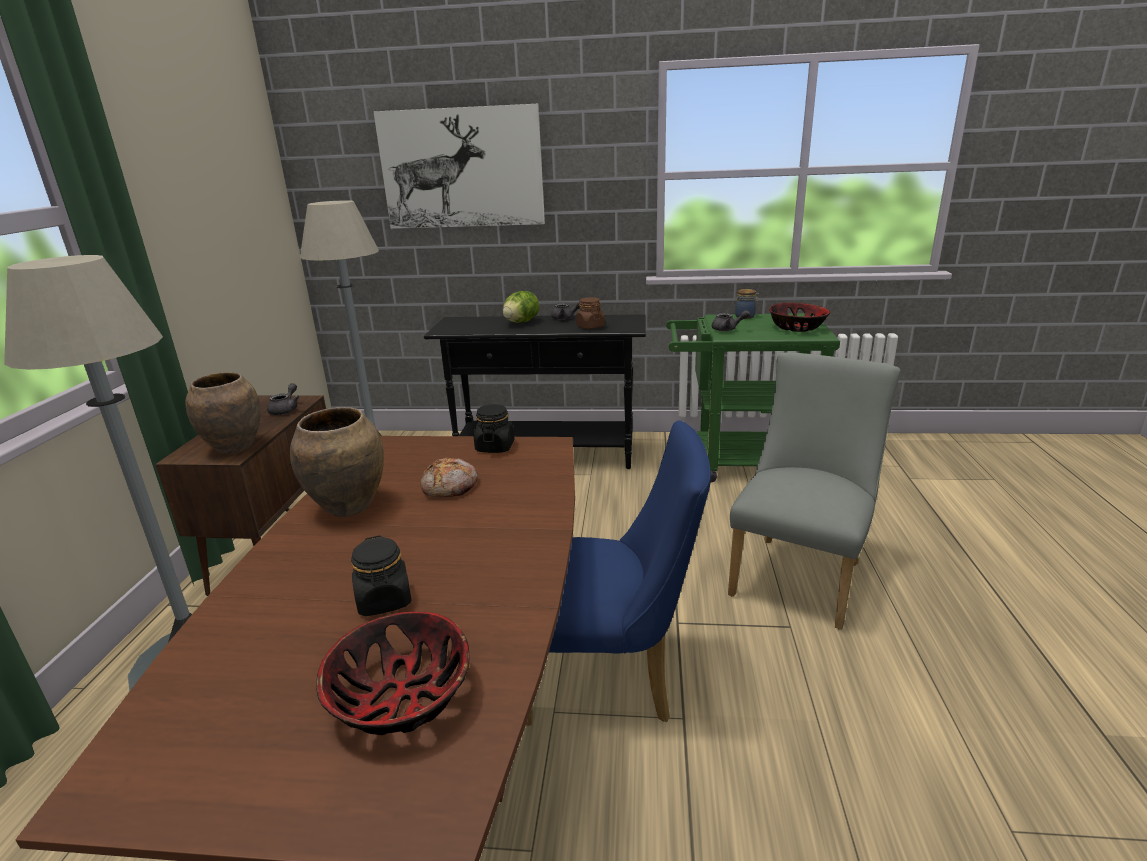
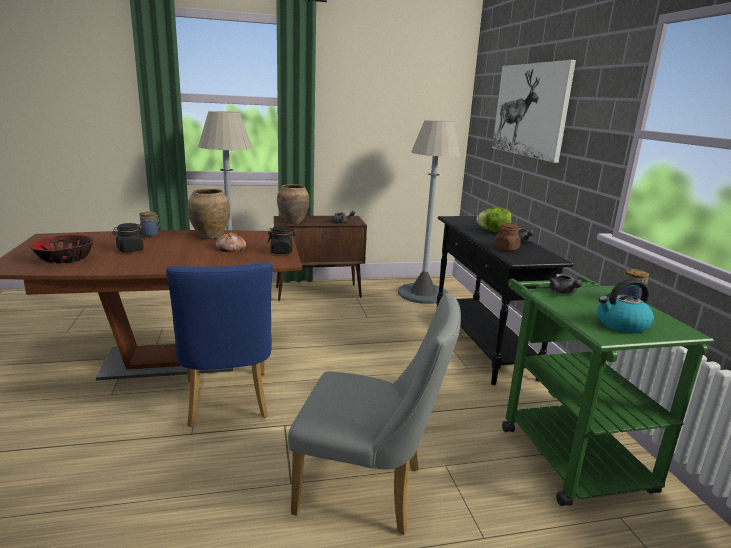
camera: 70 degrees right, 5 degrees down
bowl [769,303,830,332] -> kettle [598,279,654,334]
none -> jar [139,211,160,237]

